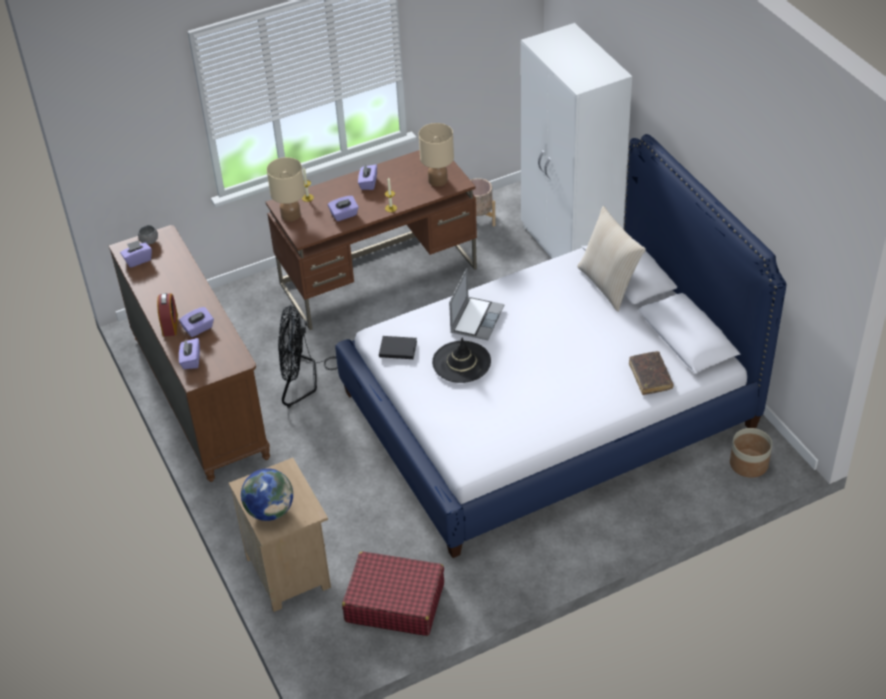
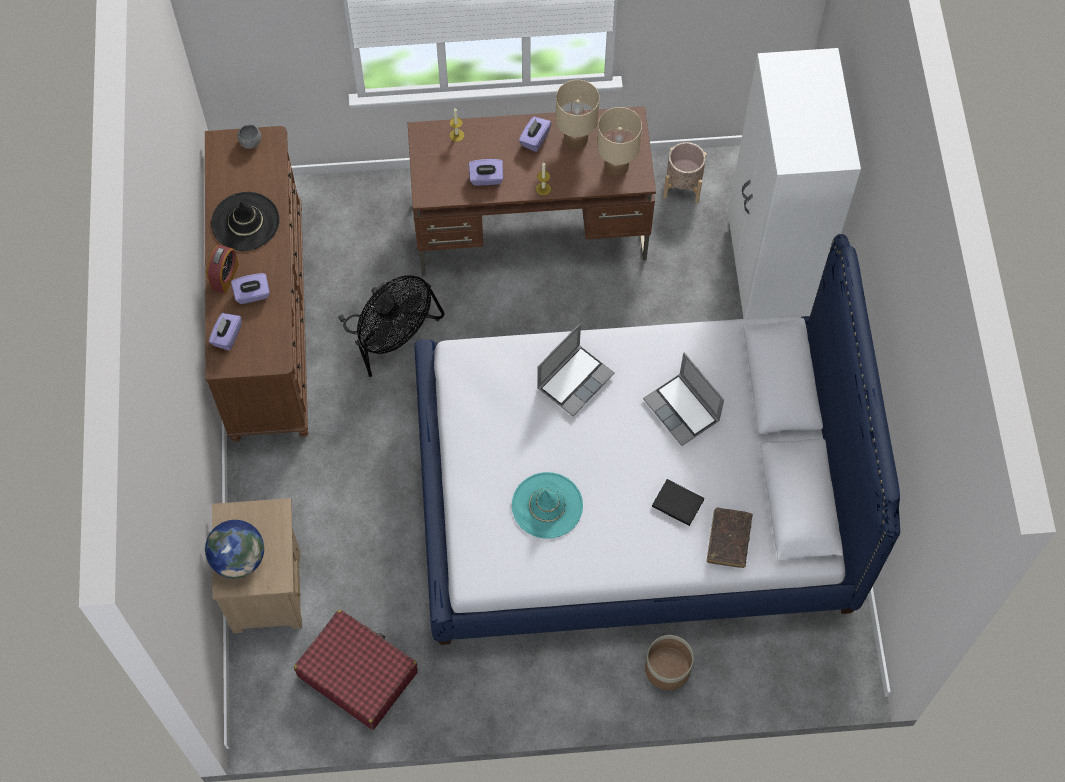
camera: 20 degrees right, 20 degrees up
purple tissue box [120,240,152,268] -> none
beige table lamp [267,157,305,222] -> beige table lamp moved to [556,80,599,149]
black fan [278,305,338,408] -> black fan turned 150 degrees counterclockwise [338,275,445,377]
black book [379,336,417,359] -> black book moved to [652,479,704,526]
black hat [432,337,491,383] -> black hat moved to [211,192,280,251]
beige pillow [577,206,646,312] -> none
planter [730,428,772,478] -> planter moved to [645,635,694,690]
none -> turquoise hat [512,472,583,539]
none -> laptop [643,352,724,446]

